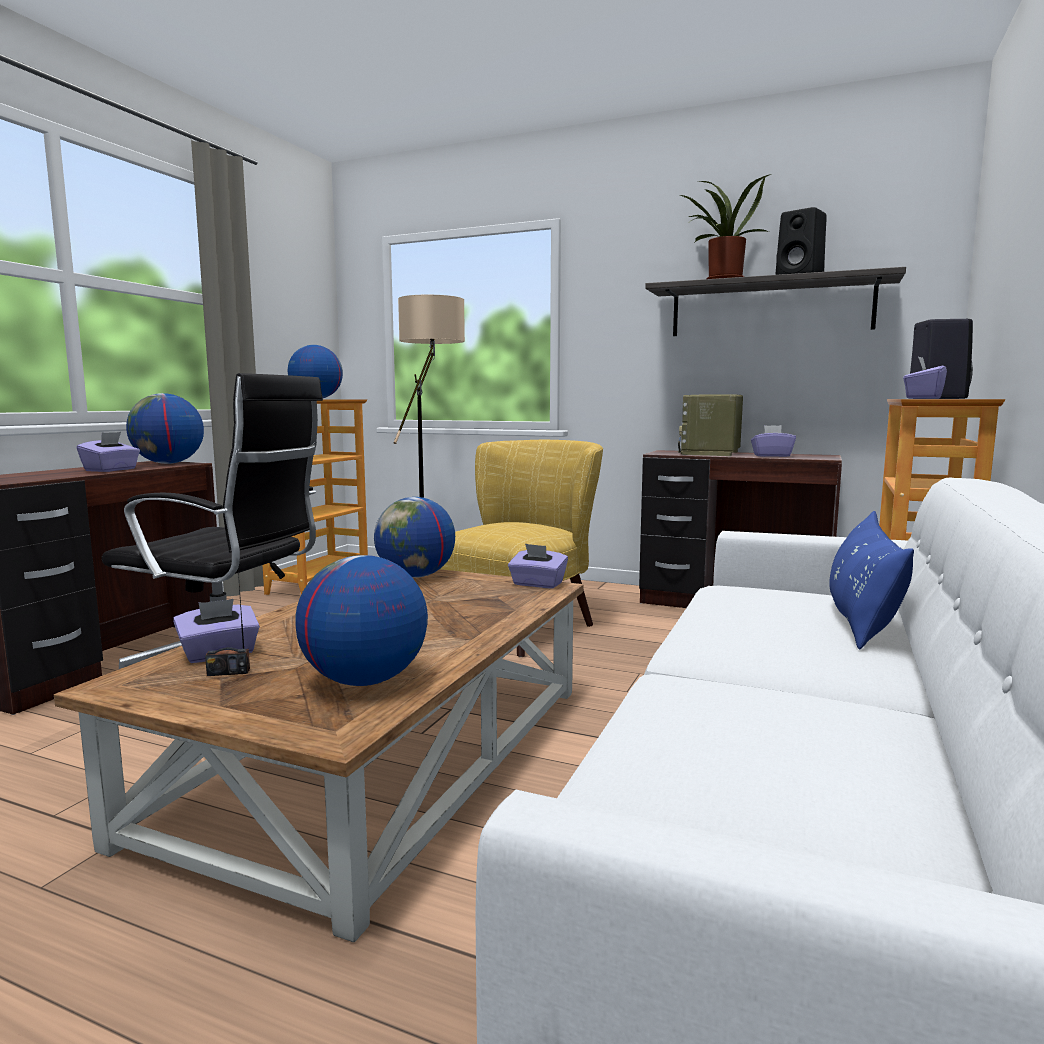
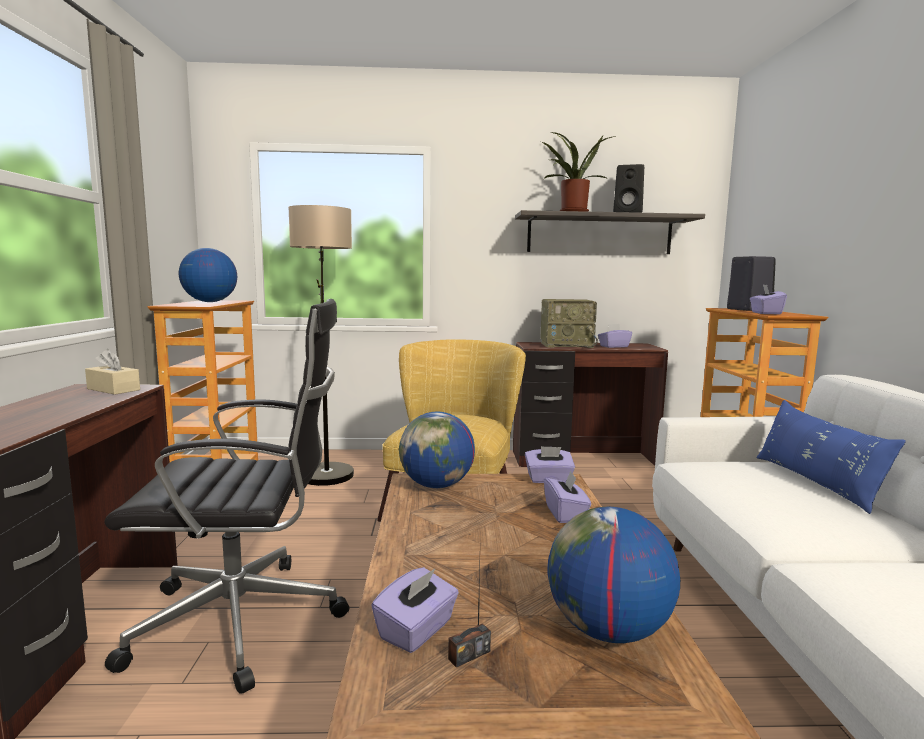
camera: 25 degrees left, 0 degrees up
purple tissue box [77,432,140,472] -> purple tissue box moved to [544,470,591,523]
globe [126,393,204,464] -> beige tissue box [85,349,140,395]
radio [678,394,743,456] -> radio turned 90 degrees counterclockwise [540,299,598,348]

